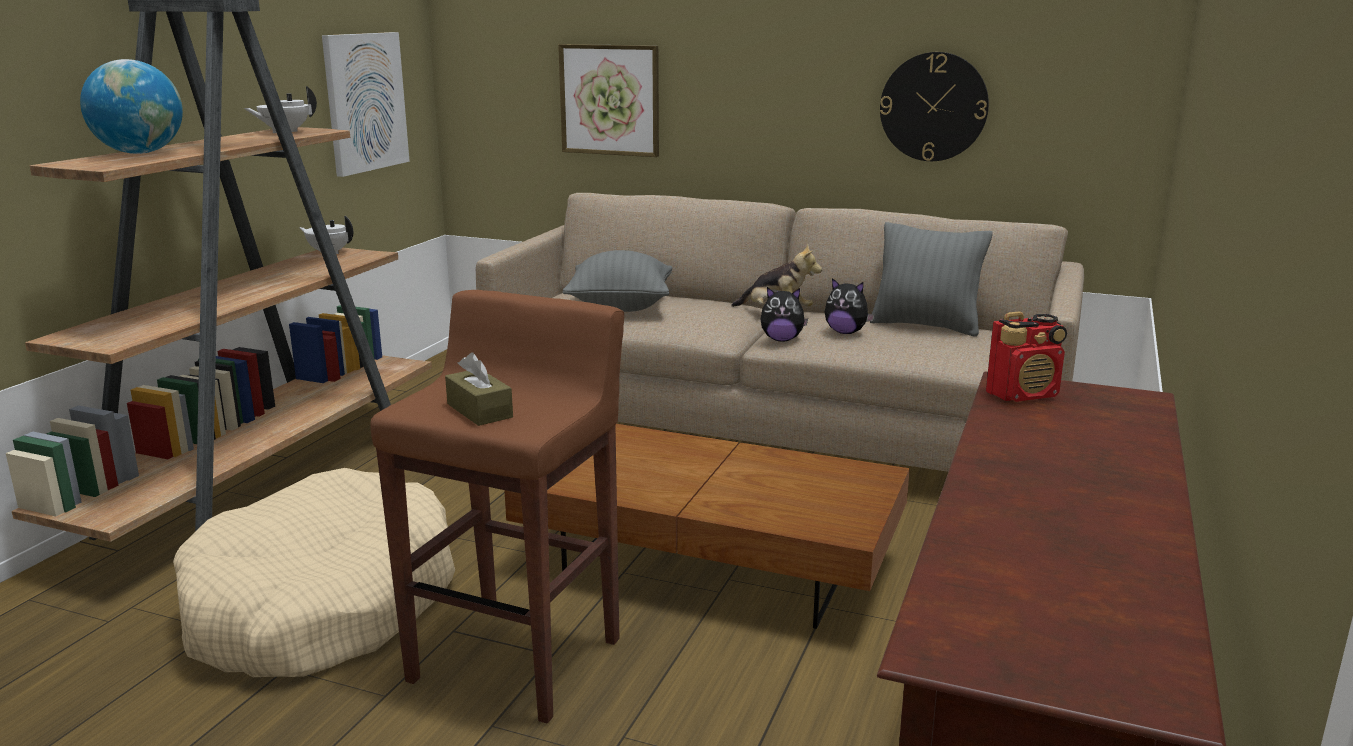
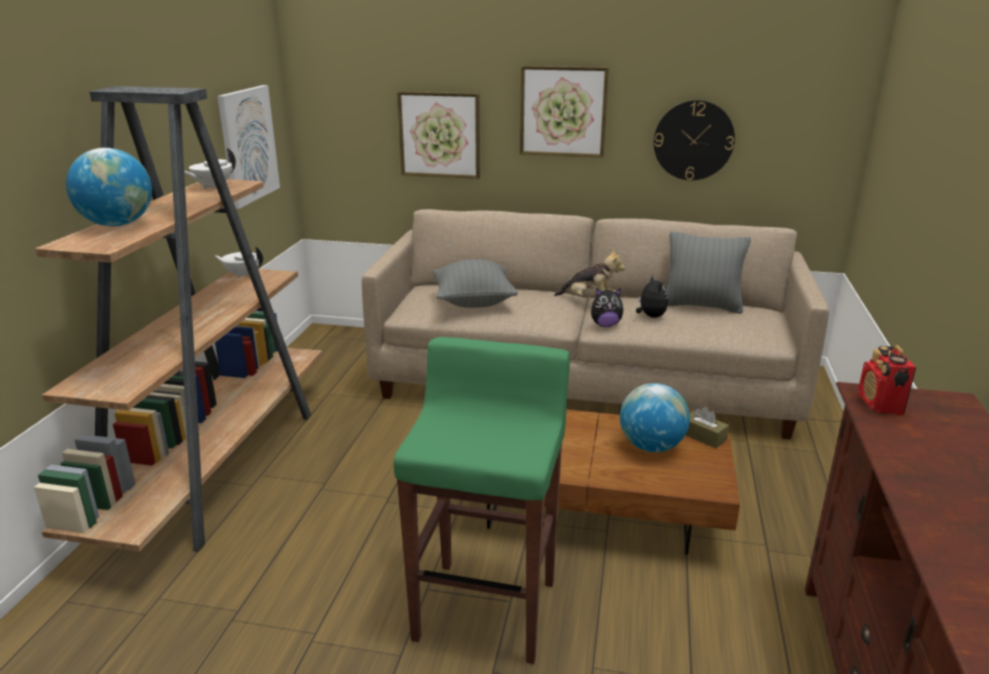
camera: 10 degrees left, 5 degrees up
beige dog bed [173,468,455,677] -> none
brown stool [370,290,624,724] -> green stool [394,337,570,664]
brown tissue box [445,353,513,426] -> brown tissue box moved to [686,407,729,448]
plush toy [825,278,875,334] -> plush toy turned 120 degrees counterclockwise [636,275,668,318]
radio [986,311,1067,402] -> radio turned 120 degrees clockwise [858,345,916,415]
none -> picture [520,66,609,158]
none -> globe [620,383,690,452]

